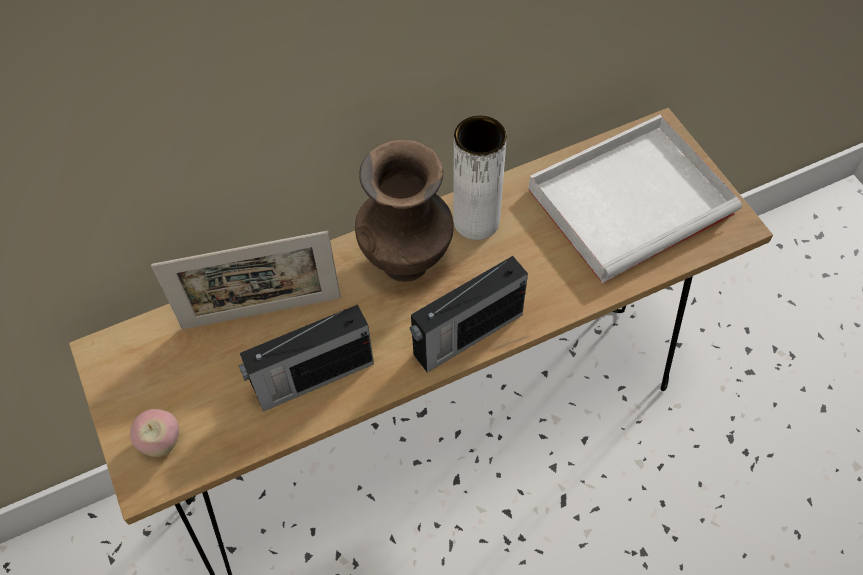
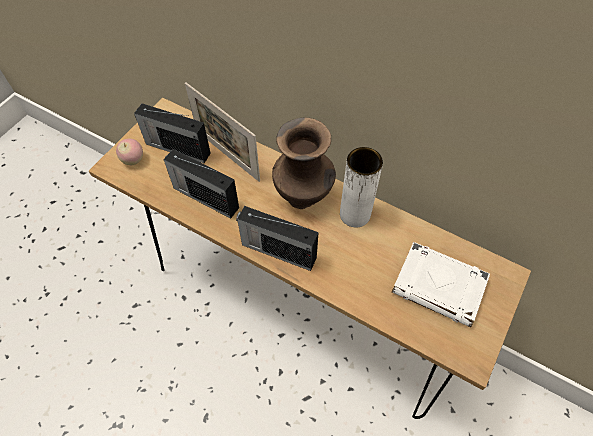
camera: 55 degrees right, 0 degrees up
white tray [528,115,742,283] -> white book [392,242,490,327]
none -> radio [134,104,211,163]

